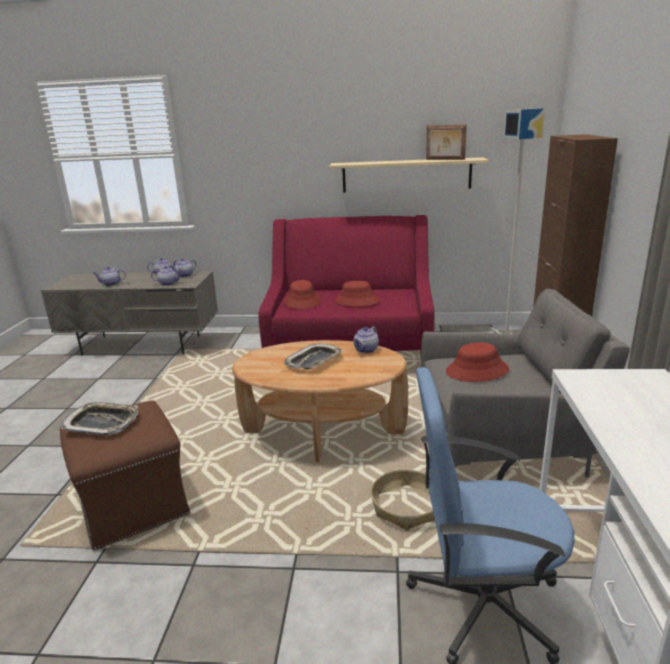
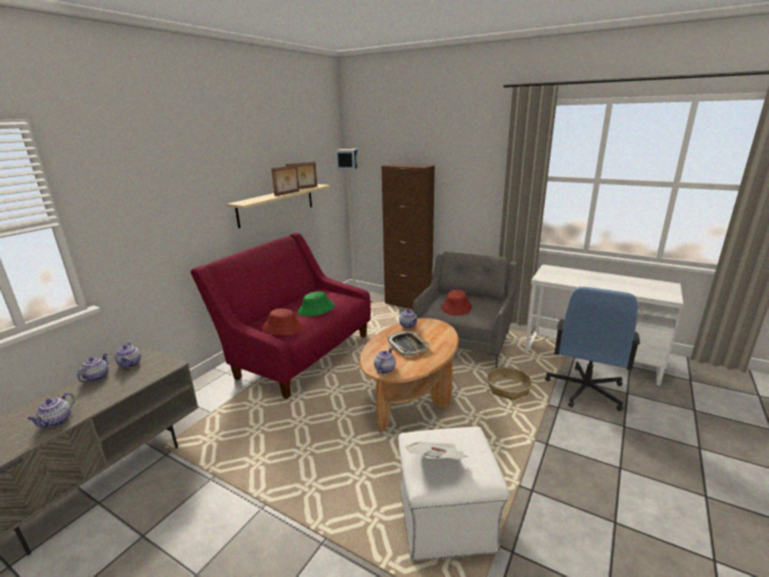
camera: 65 degrees left, 0 degrees up
brown ottoman [60,400,191,551] -> white ottoman [398,427,509,561]
tray [61,402,138,435] -> newspaper [406,441,467,460]
teapot [151,266,182,286] -> teapot moved to [374,347,396,373]
red hat [335,281,380,307] -> green hat [297,291,335,317]
none -> picture frame [271,165,299,196]

